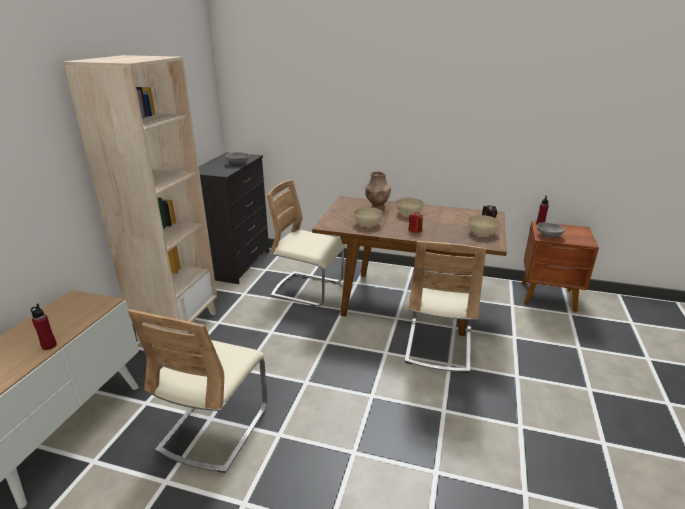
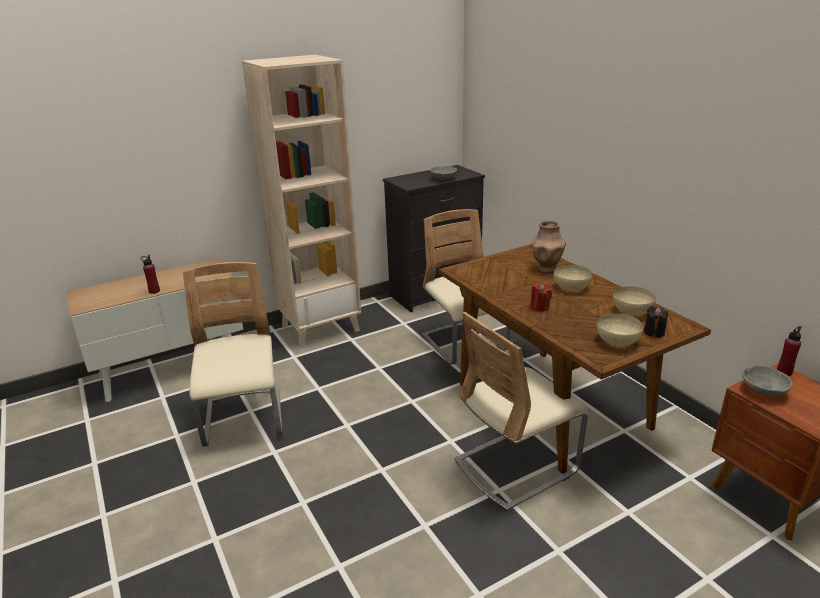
camera: 45 degrees right, 0 degrees up
beige chair [128,309,267,473] -> beige chair turned 105 degrees clockwise [183,262,282,447]
beige bowl [354,207,382,226] -> beige bowl moved to [613,287,656,316]

